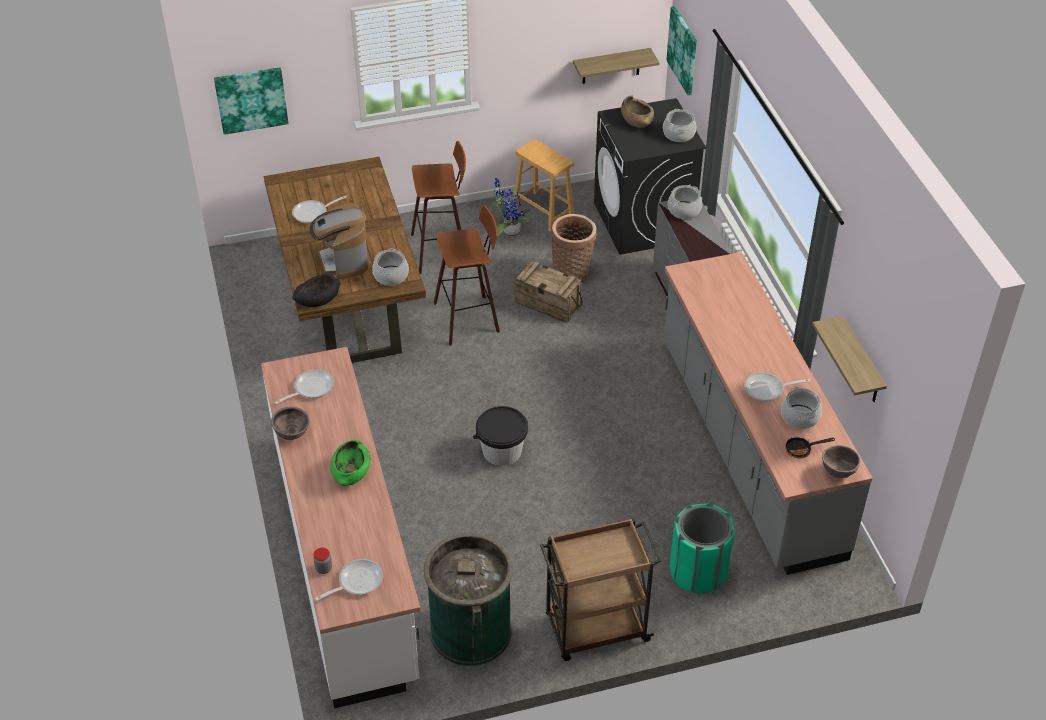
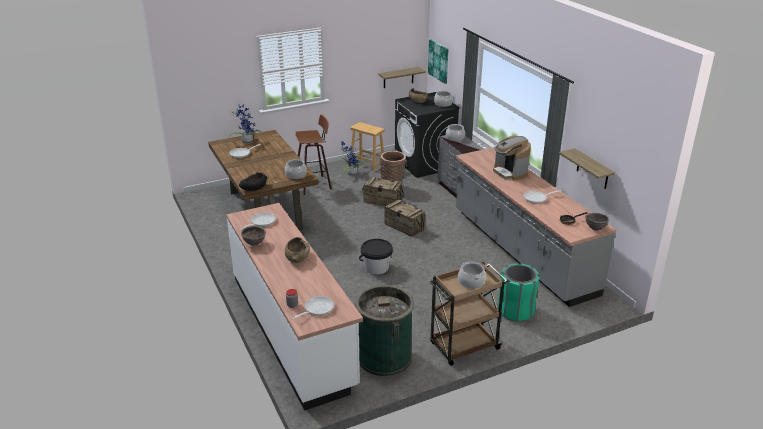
camera: 10 degrees left, 15 degrees down
picture [214,67,289,135] -> none
coffee machine [310,203,369,280] -> coffee machine moved to [493,136,531,181]
green bowl [330,440,370,486] -> brown bowl [285,237,310,263]
stool [434,205,500,346] -> none
cooking pot [781,387,822,429] -> cooking pot moved to [458,262,486,289]
none -> potted plant [229,105,262,144]
none -> crate [384,200,425,237]

